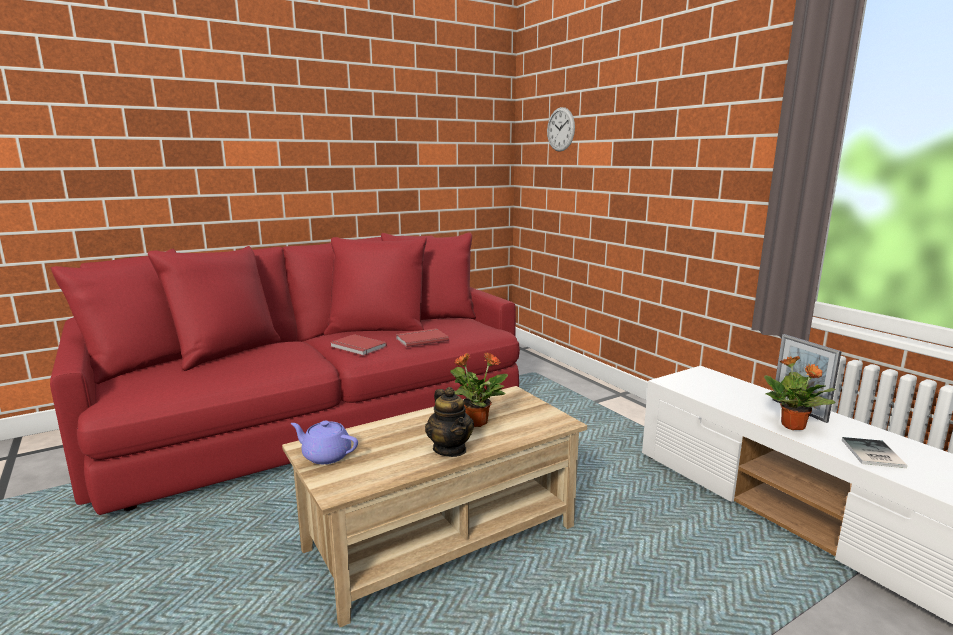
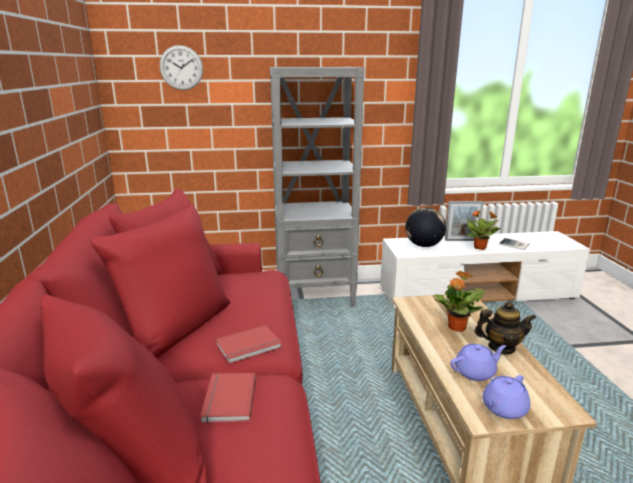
camera: 65 degrees left, 5 degrees up
red book [395,328,449,347] -> red book moved to [200,373,256,423]
none -> grey bookcase [270,67,365,307]
none -> globe [405,207,446,247]
none -> purple teapot [450,344,506,381]

